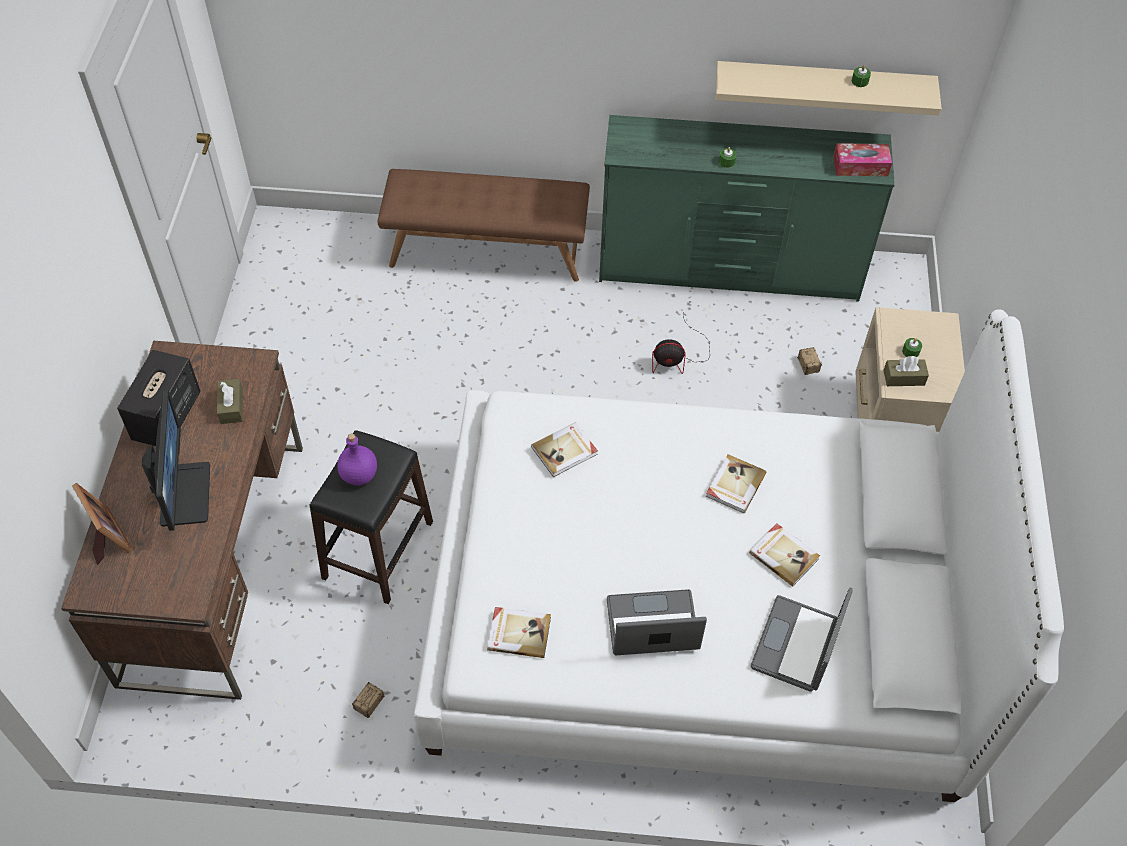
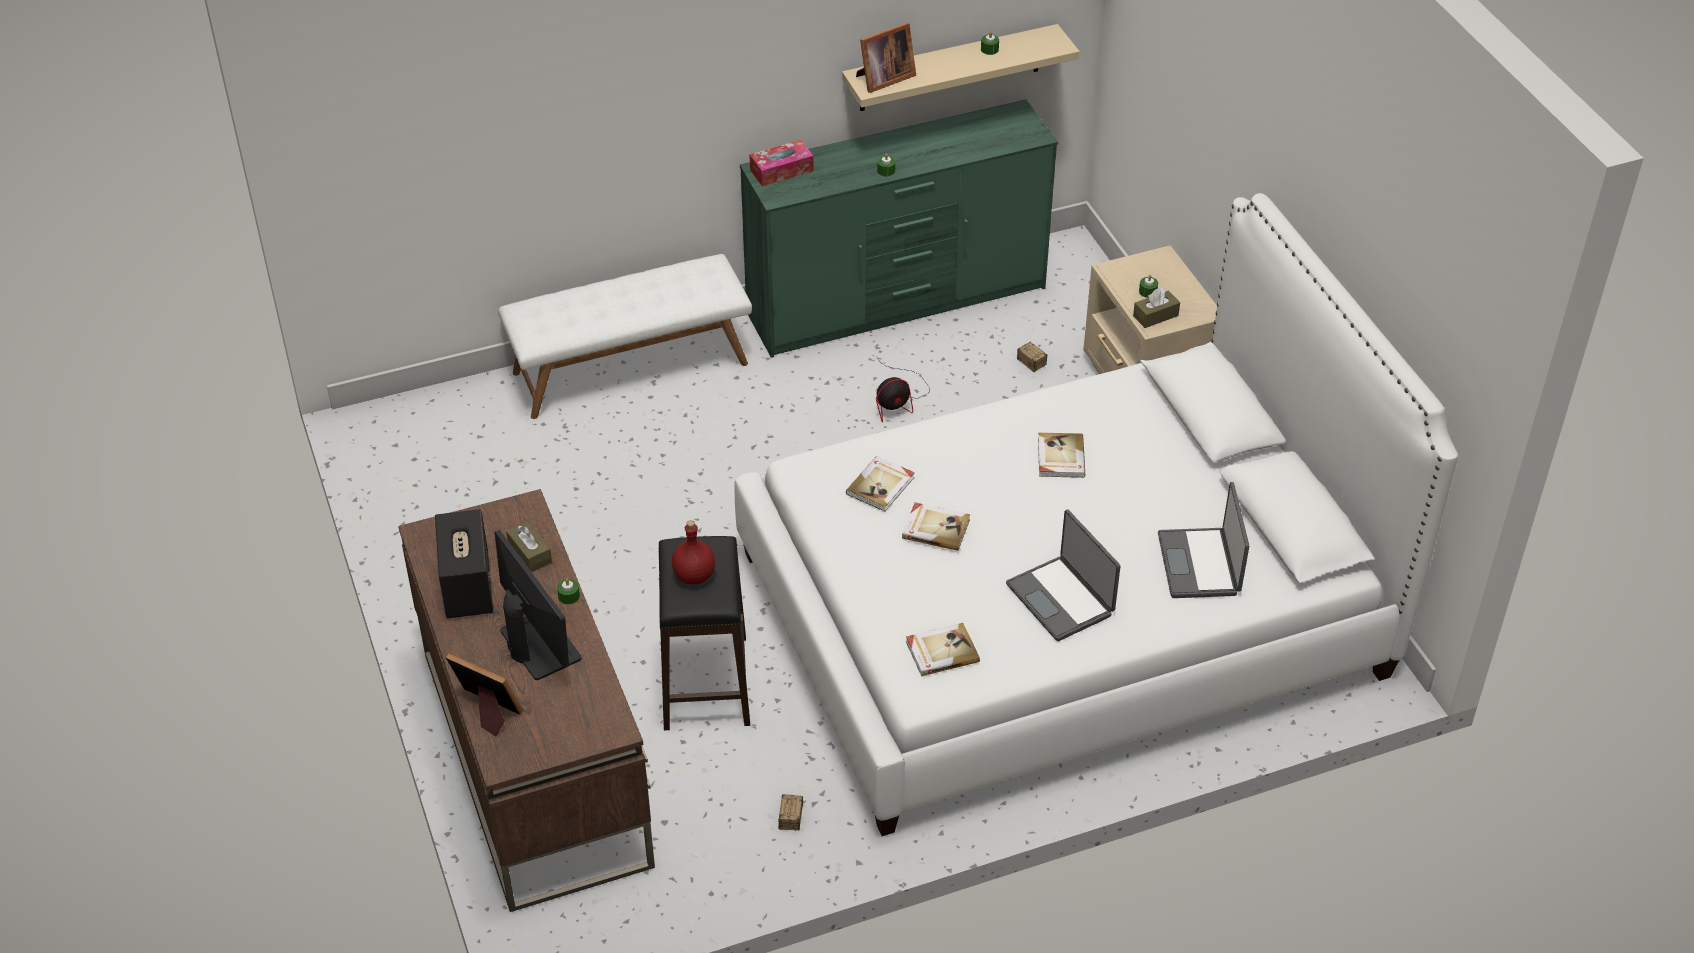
camera: 25 degrees left, 10 degrees down
purple bottle [337,434,377,485] -> red bottle [672,520,715,585]
brown bench [378,169,590,282] -> white bench [498,254,752,419]
laptop [607,589,707,655] -> laptop turned 90 degrees counterclockwise [1006,509,1121,641]
book [749,523,820,587] -> book moved to [902,502,970,551]
tissue box [833,143,892,176] -> tissue box moved to [749,140,814,186]
none -> green candle [557,579,580,604]
none -> picture frame [856,22,916,93]

